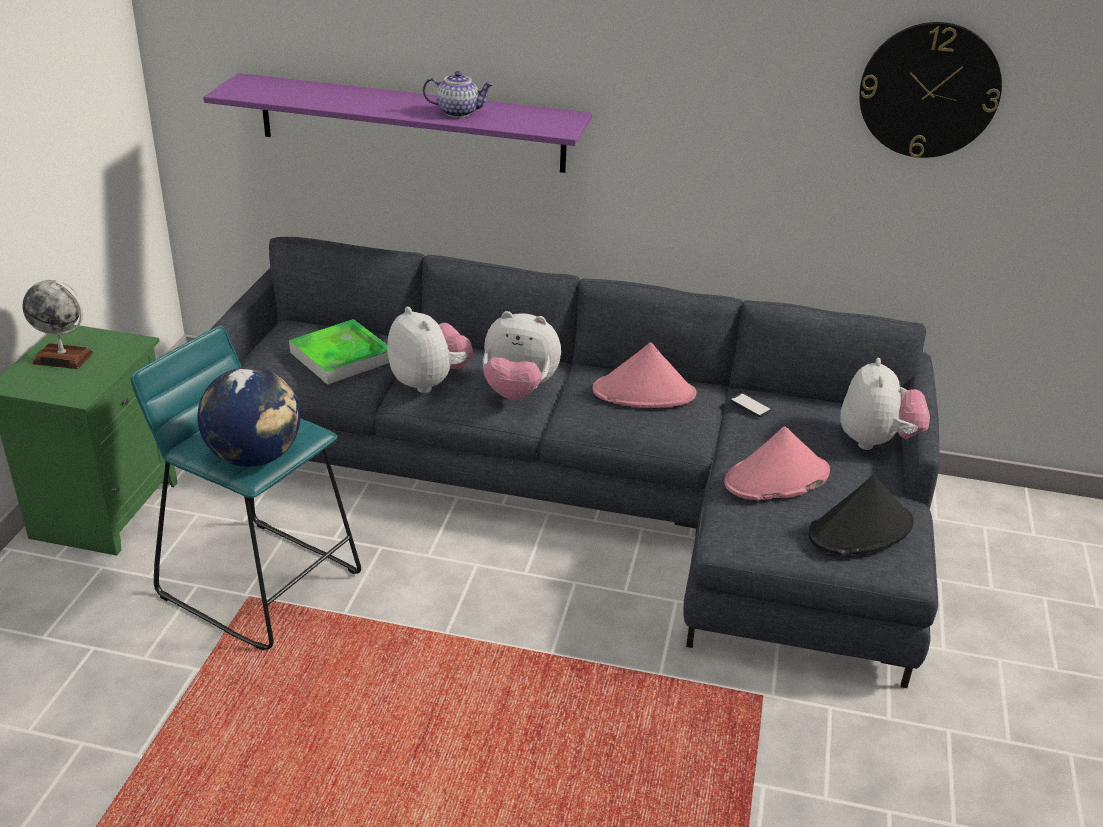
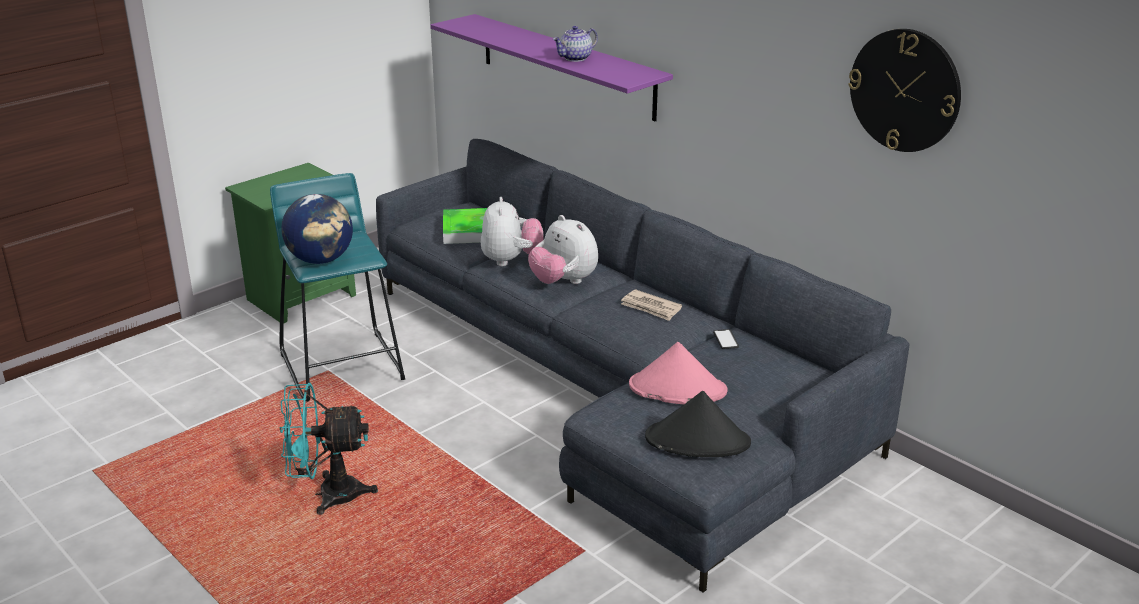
camera: 35 degrees right, 5 degrees down
globe [22,280,94,369] -> none
teapot [423,71,494,118] -> teapot turned 105 degrees clockwise [553,26,598,62]
pink hat [593,342,696,408] -> newspaper [621,289,682,321]
plush toy [840,358,930,450] -> none
none -> turquoise fan [280,383,378,515]

